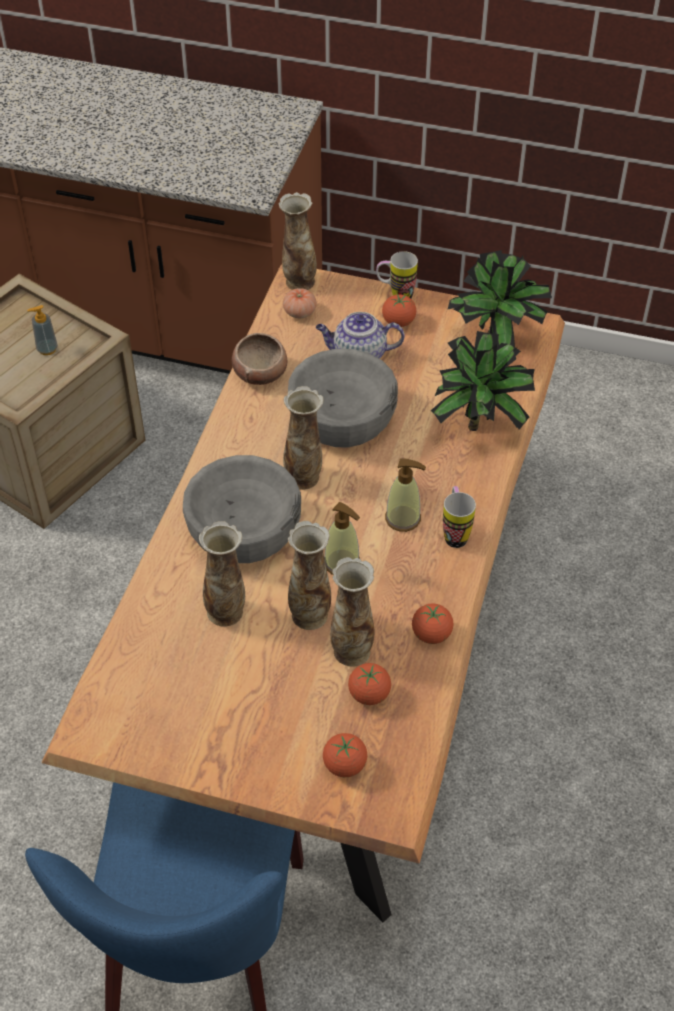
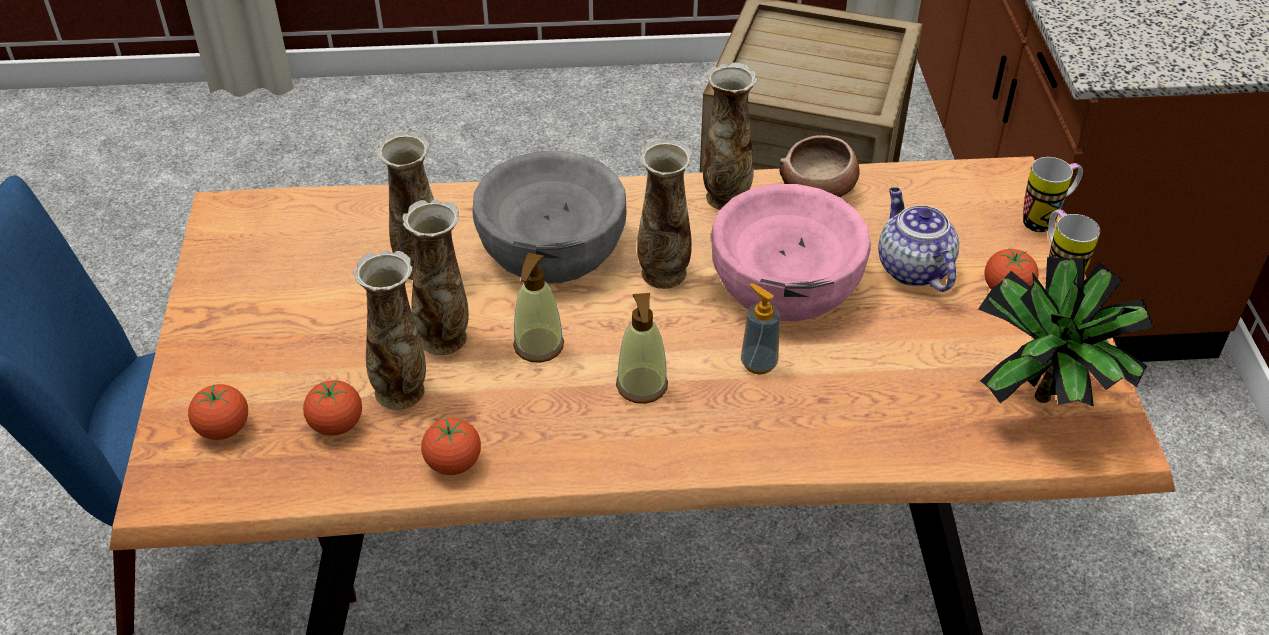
camera: 70 degrees right, 5 degrees down
soap dispenser [27,305,58,355] -> soap dispenser moved to [741,283,780,374]
vase [279,192,317,290] -> vase moved to [703,63,757,210]
tomato [283,288,317,318] -> none
grey bowl [288,349,398,448] -> pink bowl [711,184,871,321]
potted plant [431,331,535,431] -> none
mug [443,486,476,548] -> mug moved to [1023,157,1083,232]

